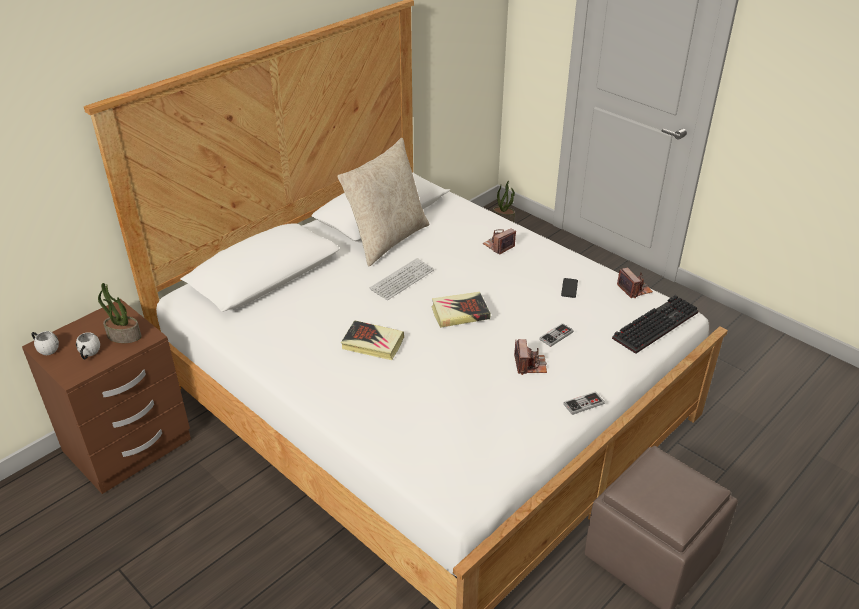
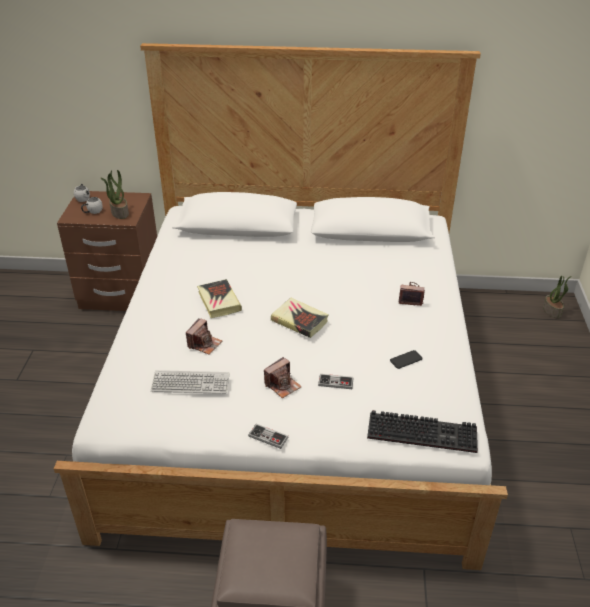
camera: 50 degrees right, 0 degrees up
beige pillow [337,138,430,266] -> none
keyboard [370,258,434,300] -> keyboard moved to [151,370,230,394]
camera [617,268,653,298] -> camera moved to [186,318,222,355]

